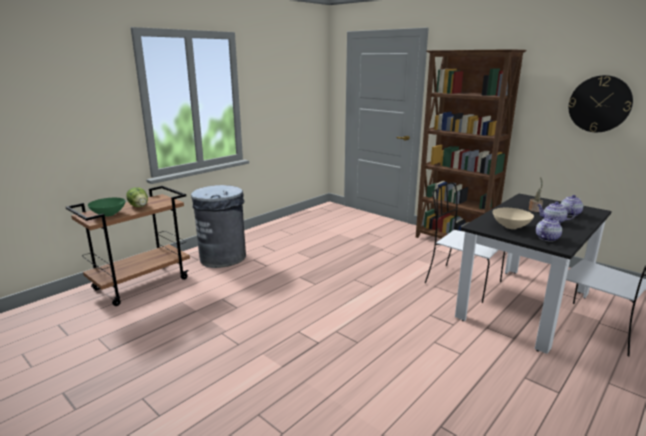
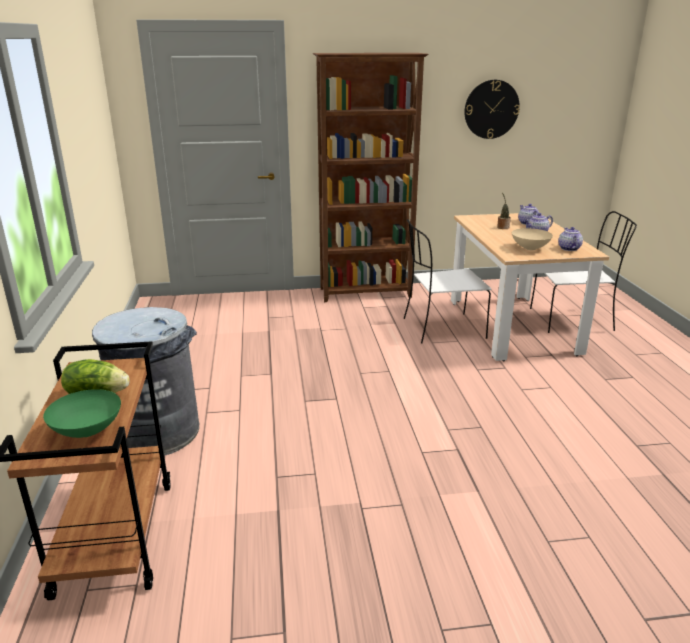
camera: 50 degrees left, 5 degrees up
black dining table [455,194,612,354] -> beige dining table [451,213,609,361]

